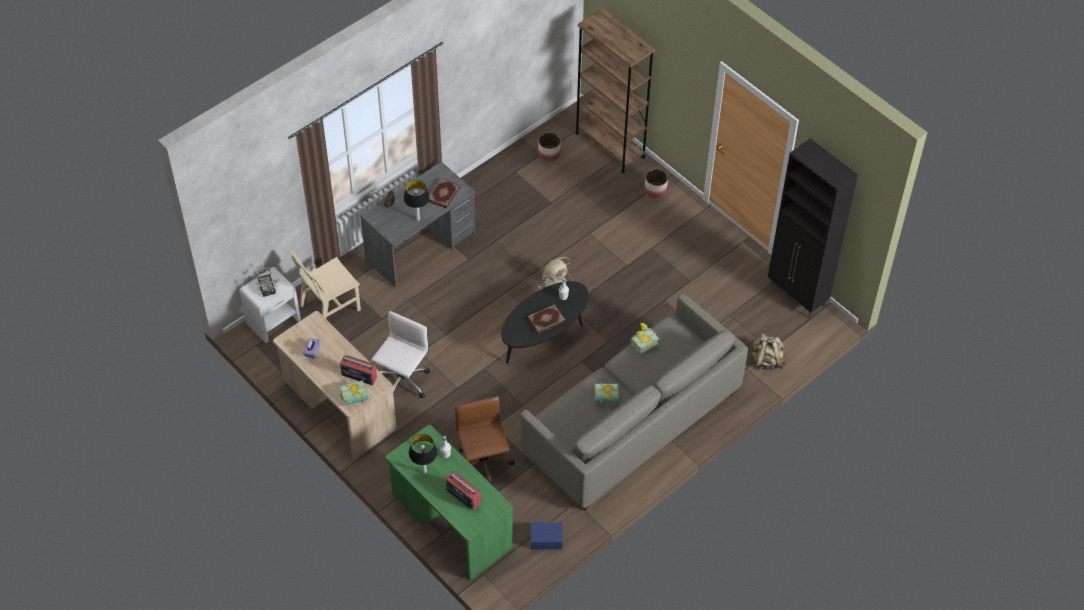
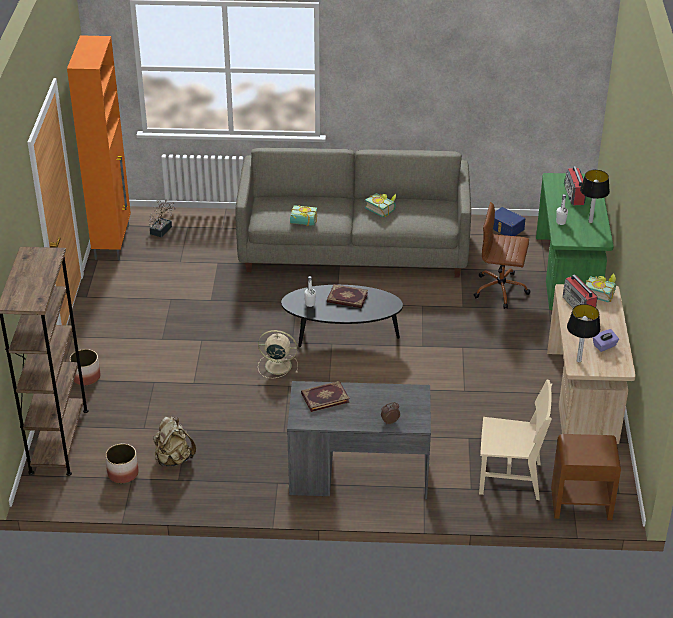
camera: 135 degrees left, 15 degrees down
white nightstand [239,267,301,343] -> brown nightstand [551,434,621,520]
potted plant [253,264,280,297] -> potted plant moved to [148,199,176,237]
white office chair [371,311,430,398] -> none
table lamp [404,180,430,221] -> table lamp moved to [567,304,600,363]
brown office chair [455,396,515,486] -> brown office chair turned 75 degrees clockwise [474,202,530,309]
beige backpack [752,333,785,370] -> beige backpack moved to [153,417,196,467]
black cabinet [768,138,858,319] -> orange cabinet [67,35,131,260]

